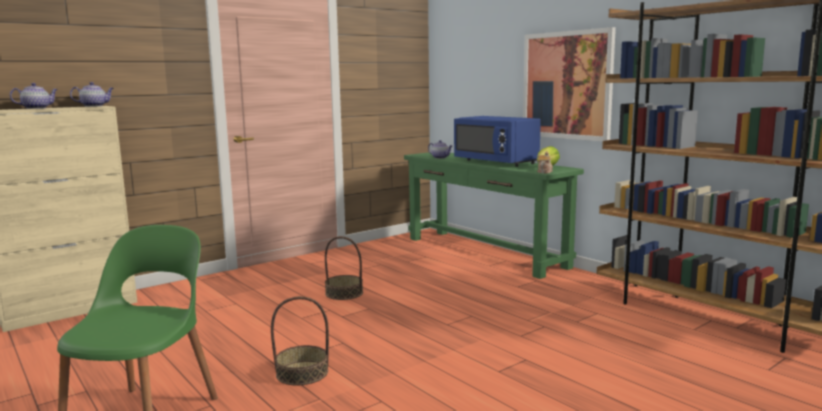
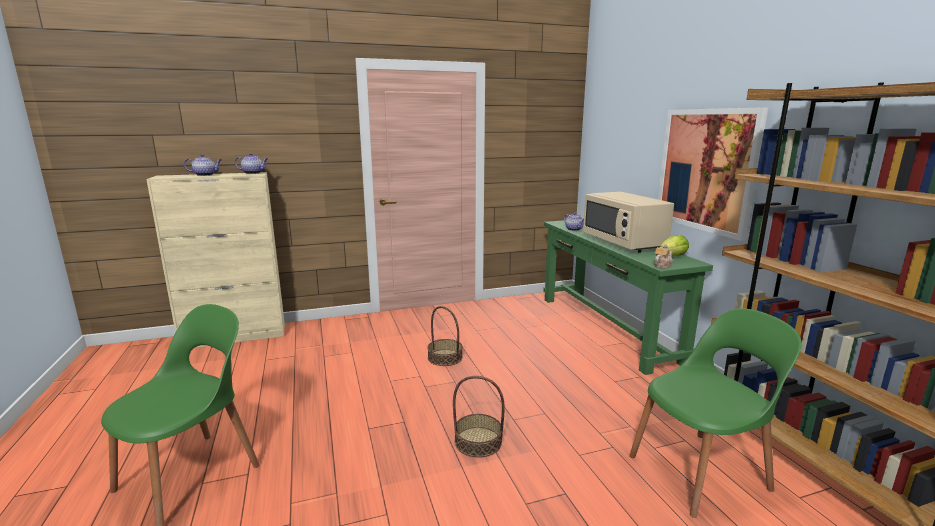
camera: 20 degrees right, 5 degrees up
basket [271,296,329,385] -> basket moved to [453,376,505,458]
blue microwave [454,116,541,167] -> beige microwave [583,192,674,253]
none -> green chair [629,308,802,518]

